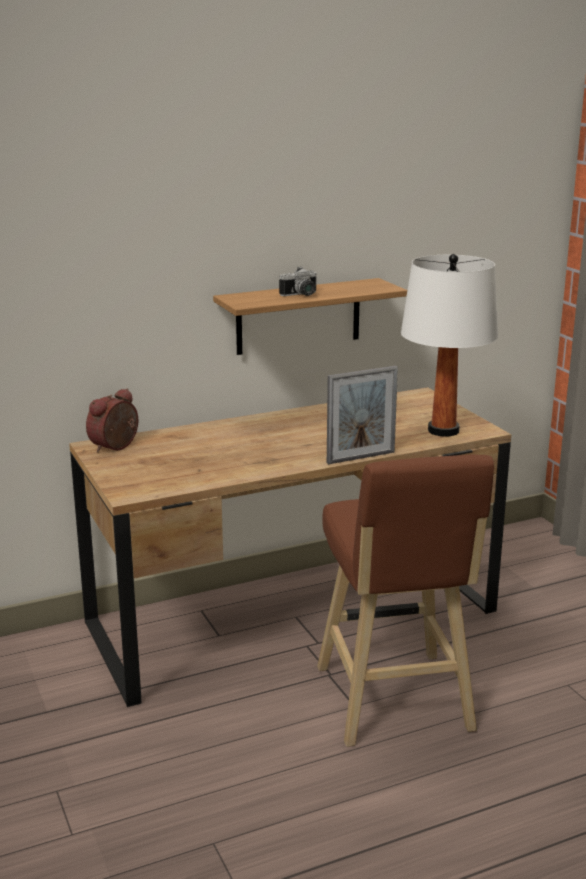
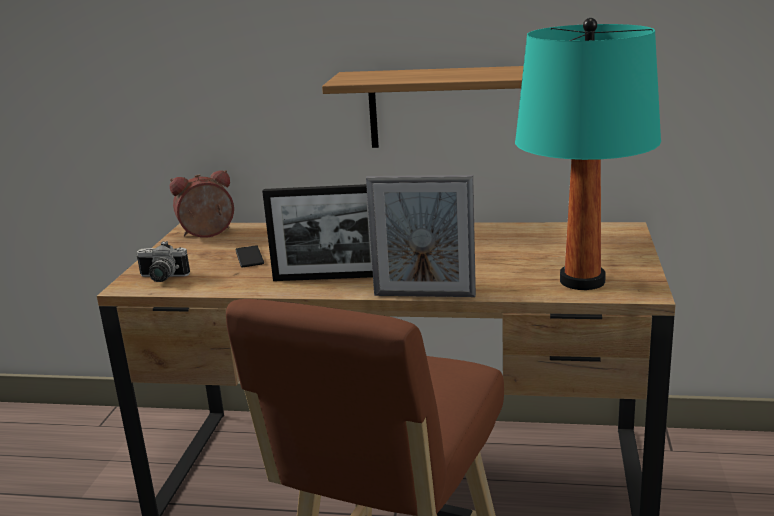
camera: 35 degrees right, 0 degrees up
camera [279,267,317,296] -> camera moved to [136,241,190,282]
white table lamp [401,254,498,437] -> turquoise table lamp [515,18,661,290]
none -> phone [236,245,264,267]
none -> picture frame [262,184,373,281]

